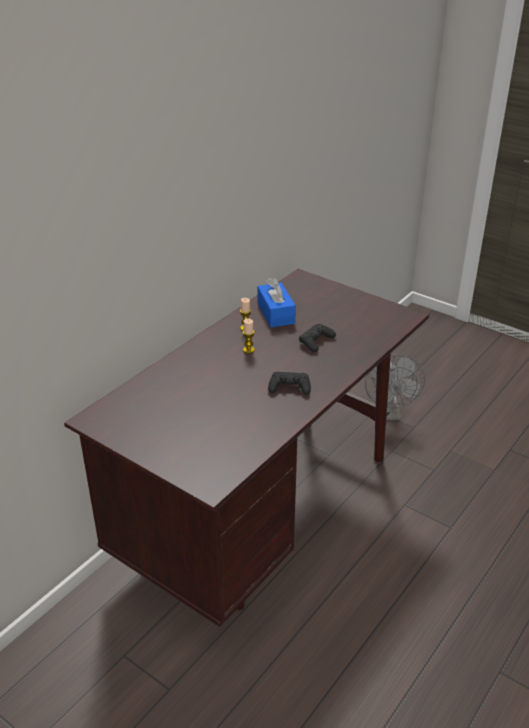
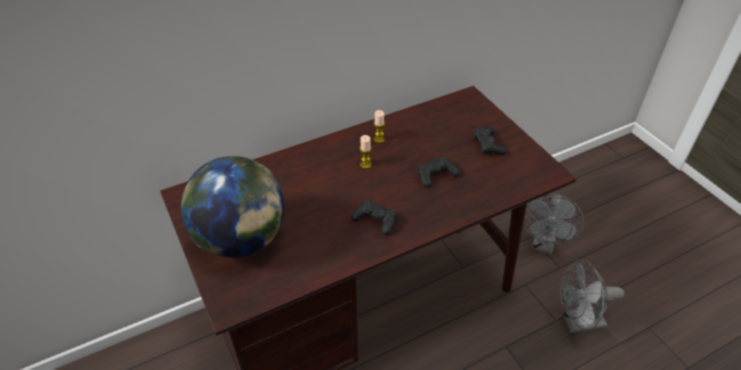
camera: 25 degrees right, 10 degrees up
blue tissue box [257,277,296,327] -> none
none -> globe [181,156,285,258]
none -> black game controller [474,127,507,155]
none -> grey fan [560,260,624,333]

